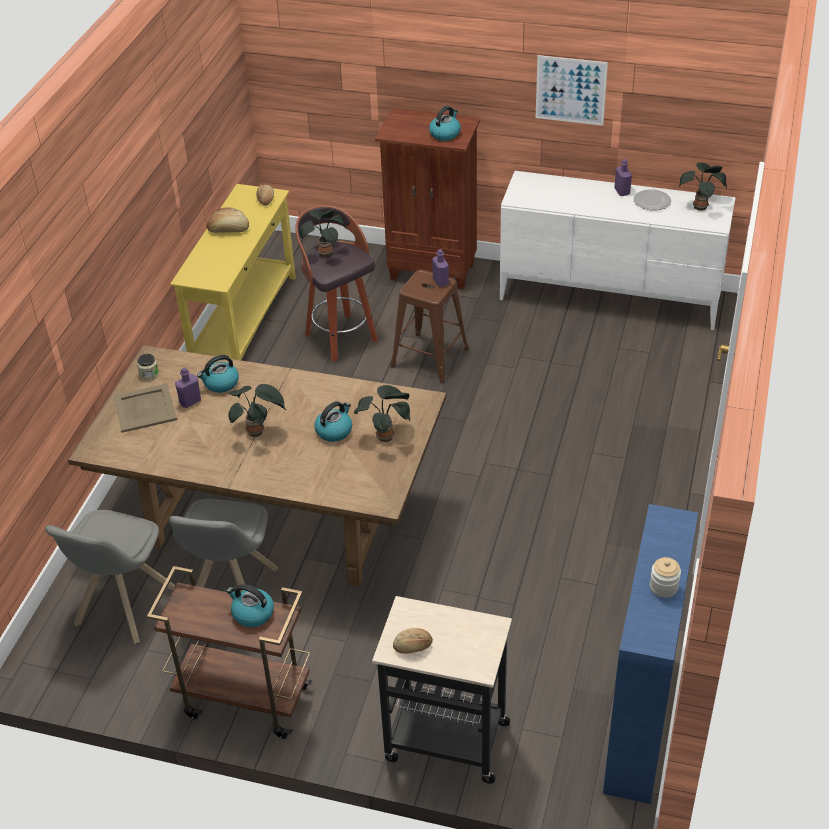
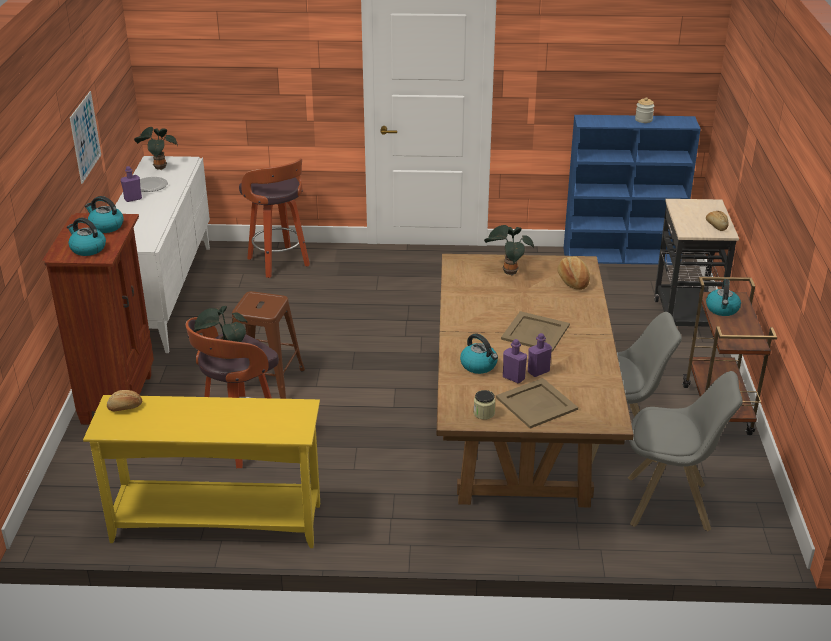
camera: 105 degrees left, 10 degrees down
bread [207,207,249,233] -> bread moved to [557,256,590,290]
potted plant [229,384,286,437] -> beige tray [501,311,570,352]
kettle [314,401,352,442] -> kettle moved to [67,218,106,256]
purple bottle [432,249,449,287] -> purple bottle moved to [528,333,552,377]
none -> stool [239,158,310,278]

